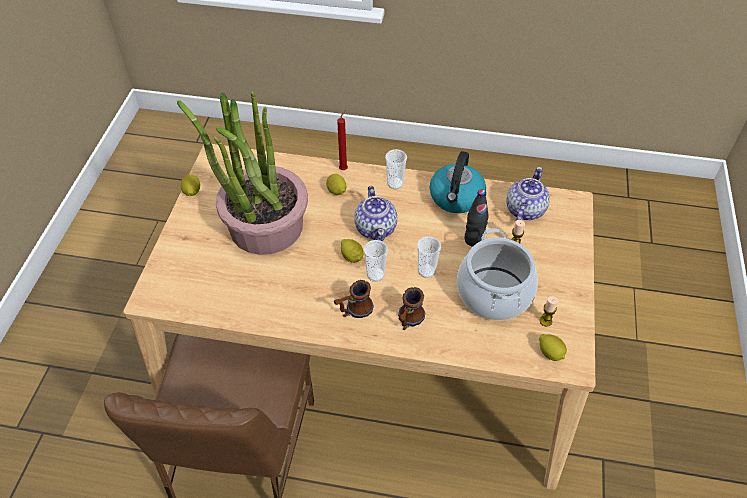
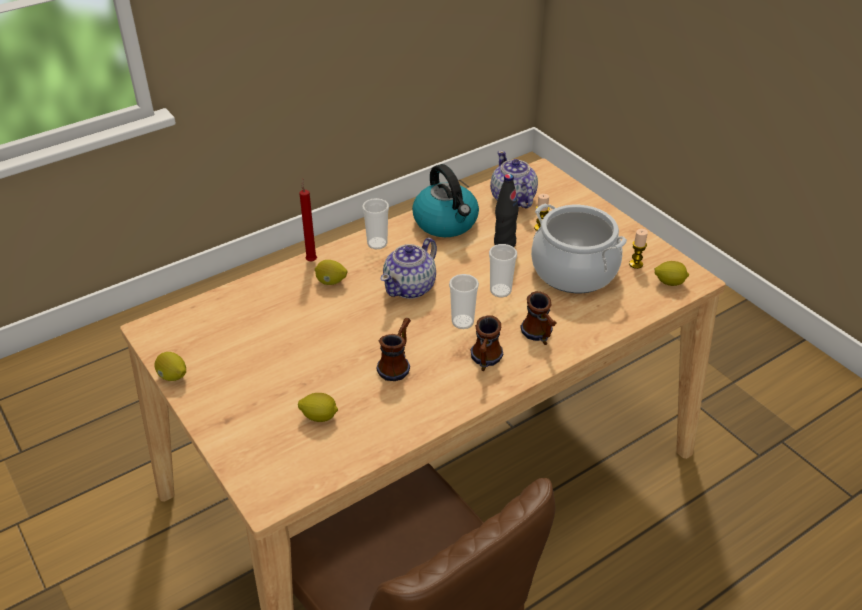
camera: 45 degrees left, 10 degrees down
potted plant [177,91,308,255] -> none
lemon [341,239,364,263] -> lemon moved to [298,393,338,422]
teapot [354,186,397,241] -> teapot turned 90 degrees clockwise [381,238,437,299]
none -> mug [376,318,411,381]

